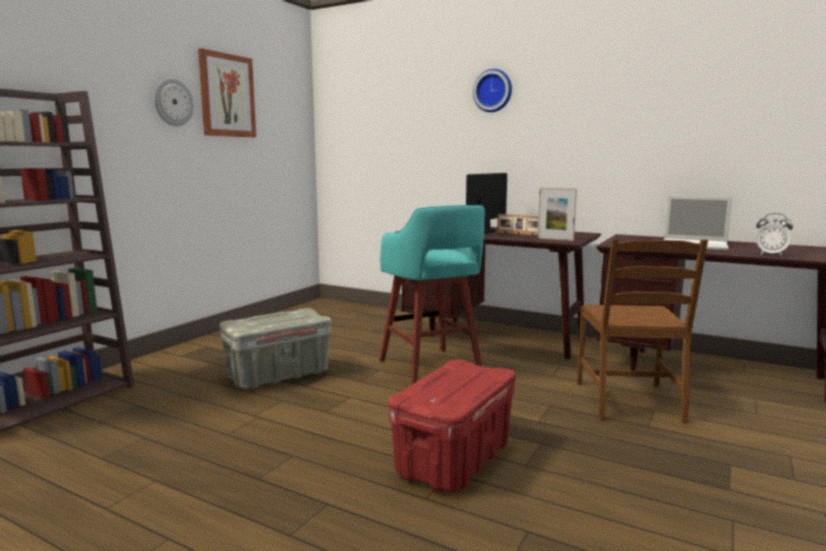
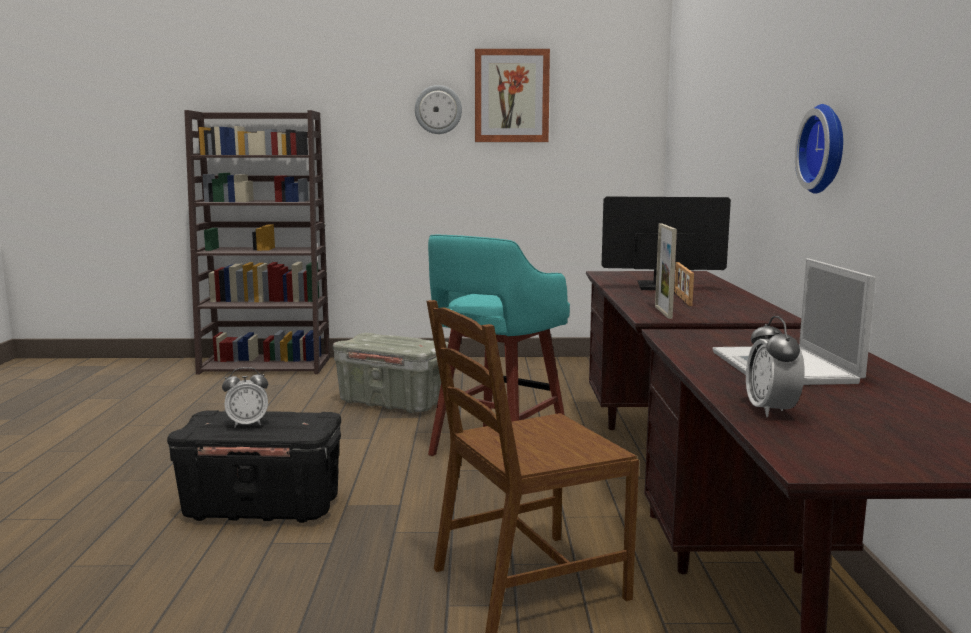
camera: 60 degrees right, 0 degrees up
red storage box [388,359,516,492] -> black storage box [167,410,341,523]
wall clock [473,69,512,112] -> wall clock moved to [795,104,843,194]
none -> alarm clock [222,367,268,427]

